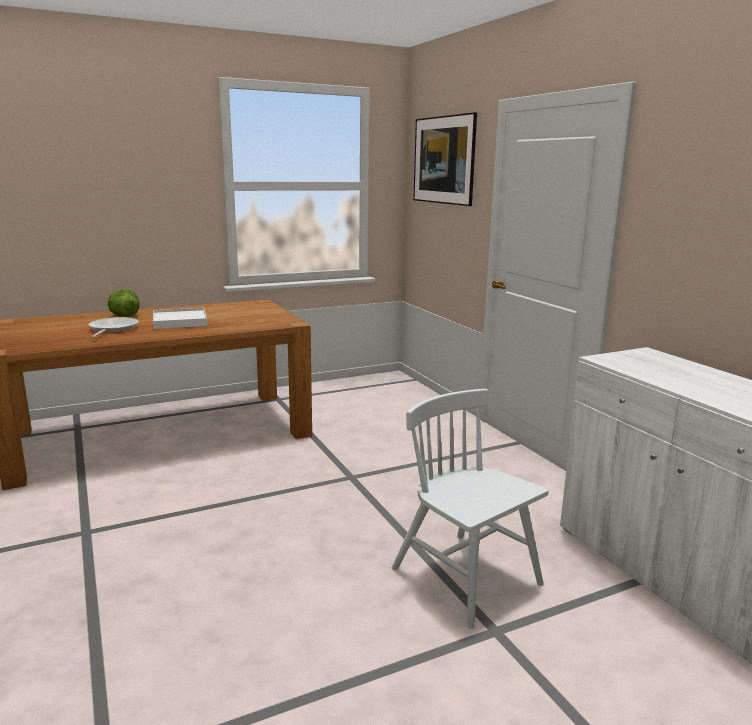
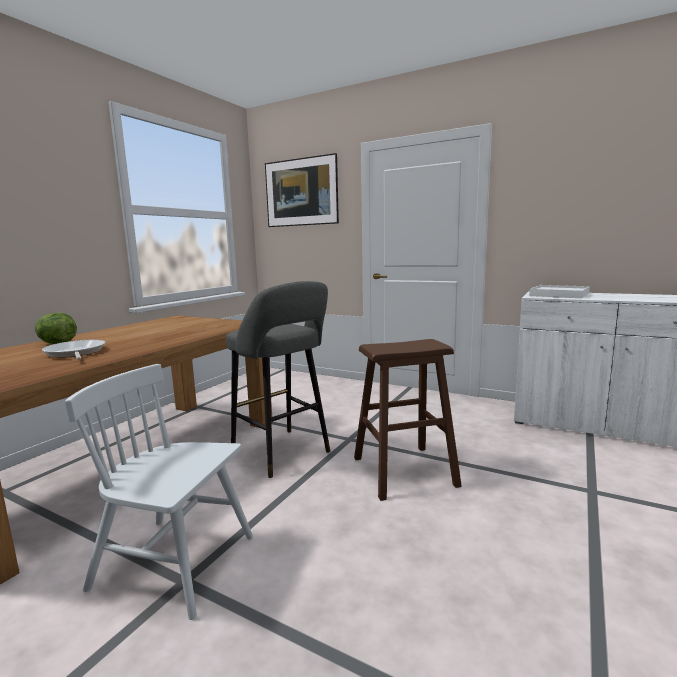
camera: 35 degrees left, 5 degrees down
white tray [153,308,207,329] -> white tray moved to [529,285,590,298]
white chair [392,389,549,629] -> white chair moved to [65,364,253,620]
none -> grey stool [226,281,330,478]
none -> brown stool [354,339,462,501]

